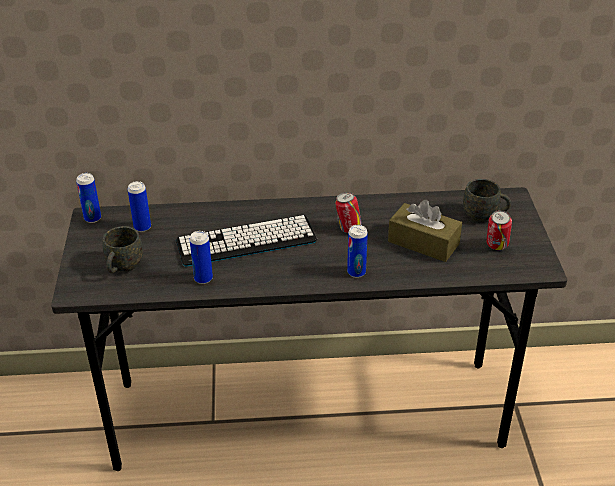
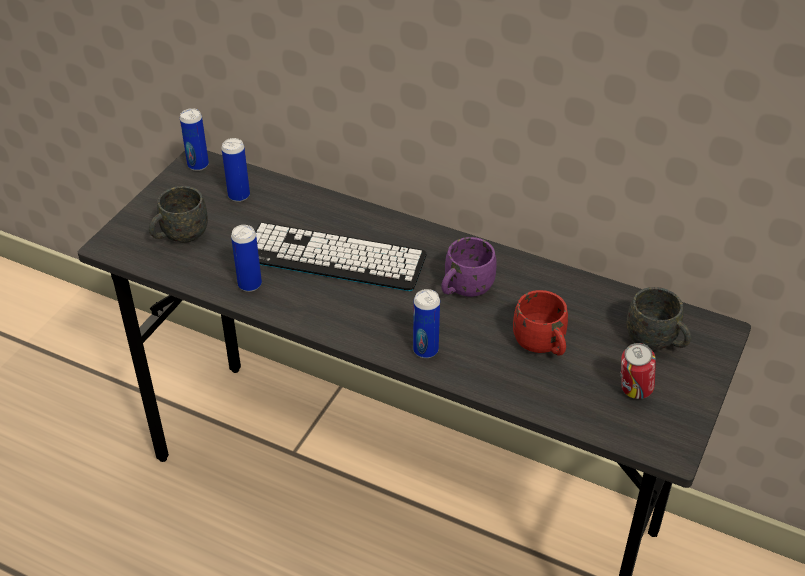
camera: 30 degrees right, 5 degrees up
can [335,192,362,233] -> purple mug [442,237,497,297]
brown tissue box [388,200,462,262] -> red mug [513,290,568,356]

